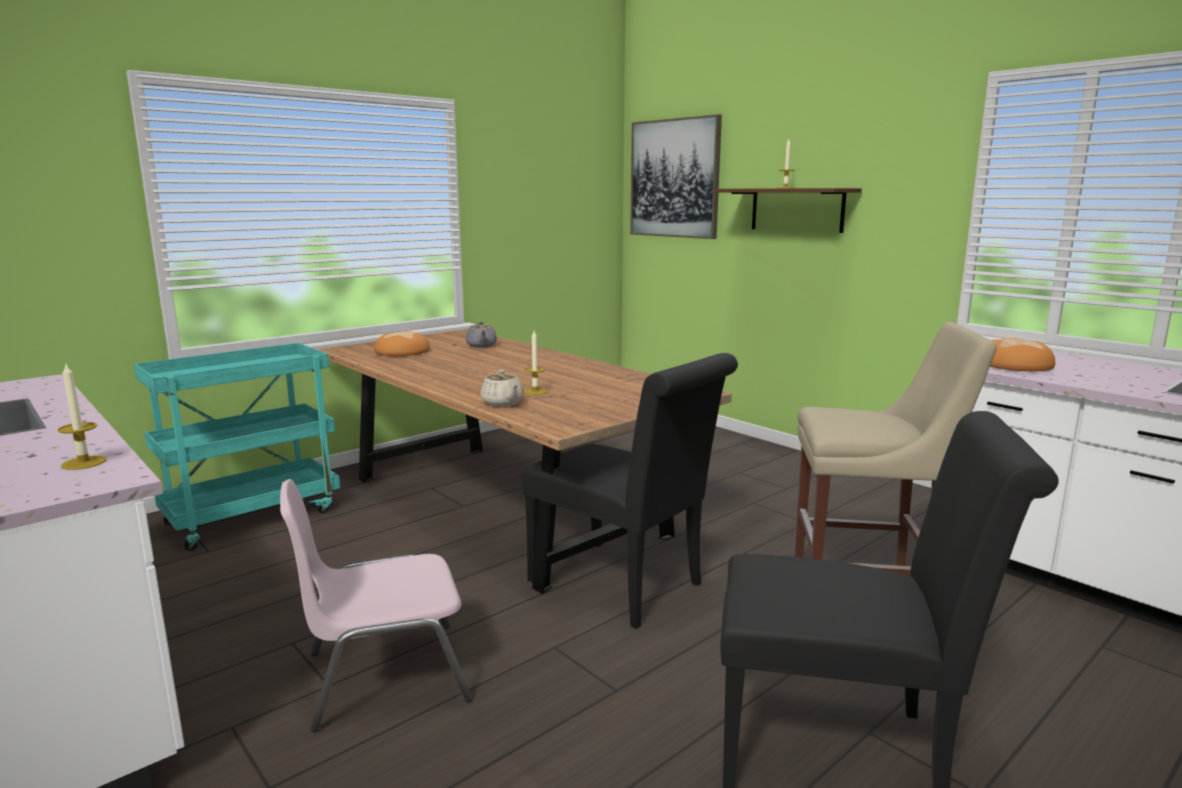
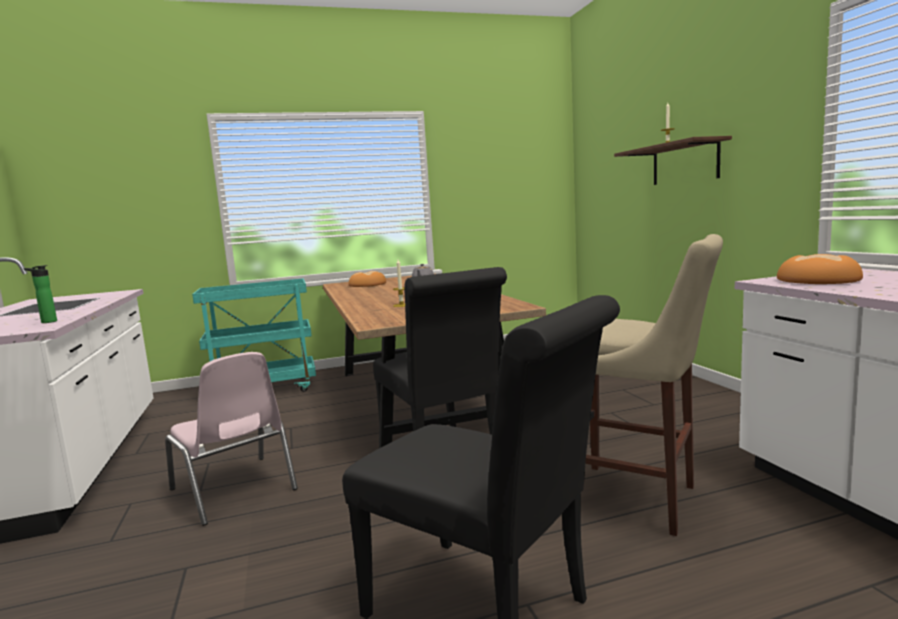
camera: 25 degrees right, 5 degrees down
candle [58,362,107,470] -> bottle [24,265,57,323]
pink chair [280,479,472,732] -> pink chair turned 135 degrees counterclockwise [165,352,298,526]
beige teapot [480,370,524,407] -> none
picture [630,114,722,239] -> none

